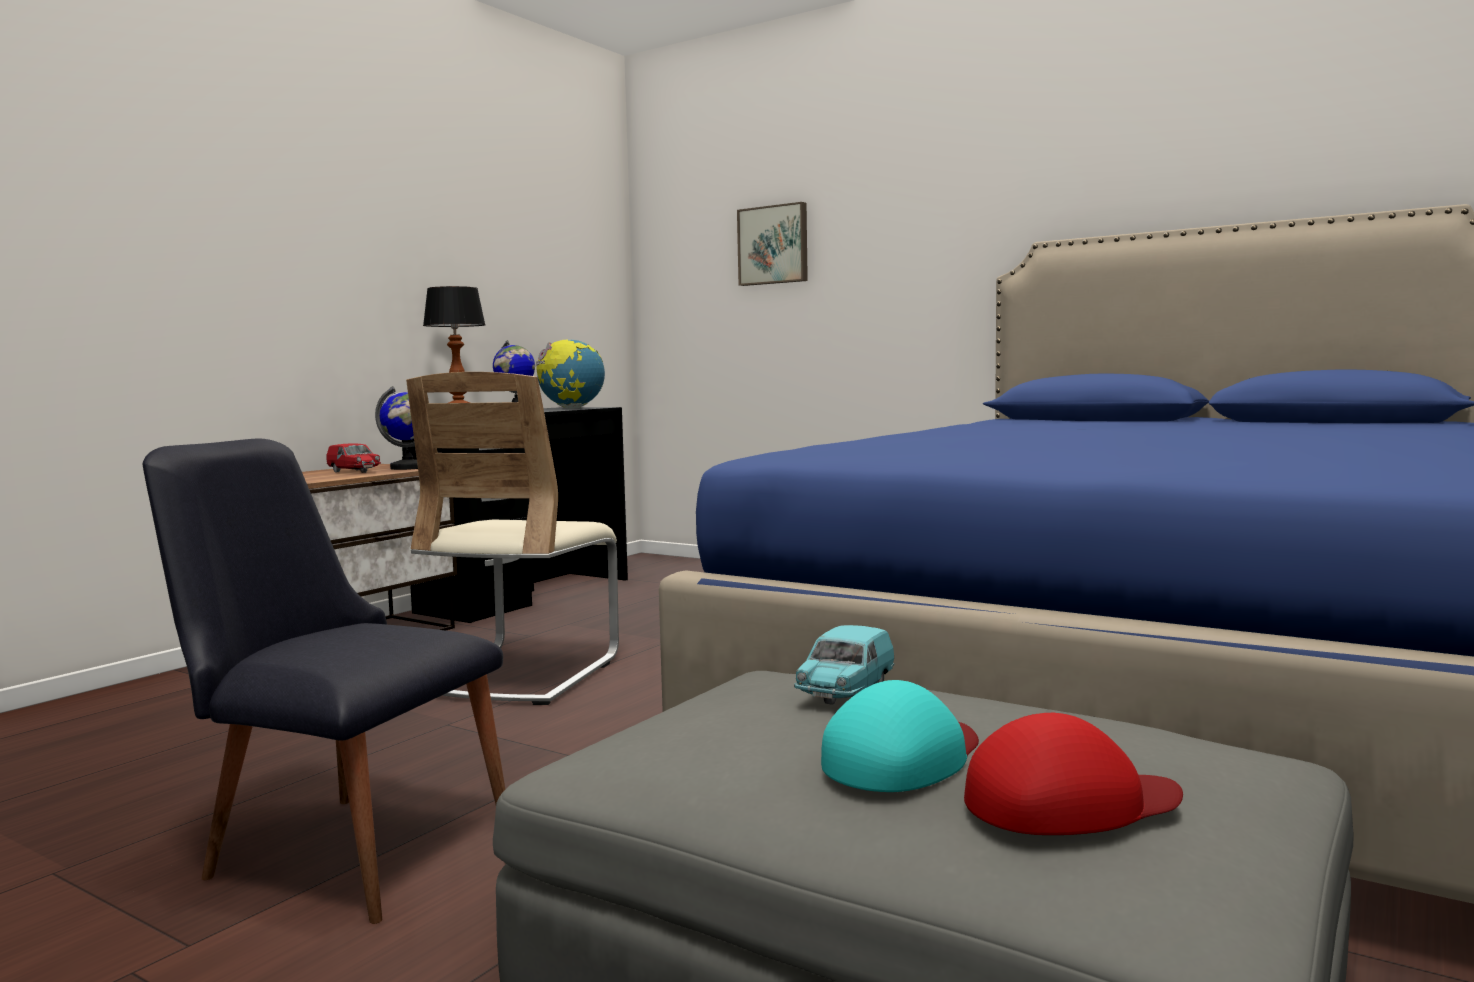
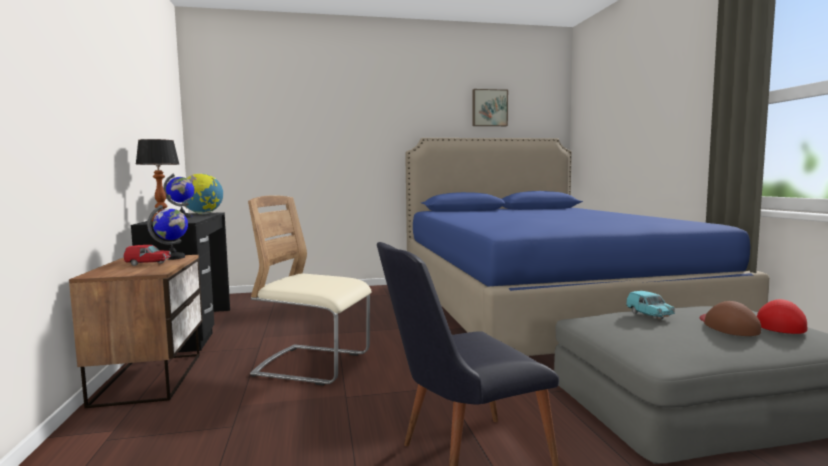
camera: 45 degrees left, 0 degrees up
beige chair [406,372,619,705] -> beige chair turned 135 degrees clockwise [248,195,372,386]
picture [737,202,808,286] -> picture moved to [472,89,508,126]
turquoise cap [821,680,979,792] -> brown cap [700,301,761,336]

